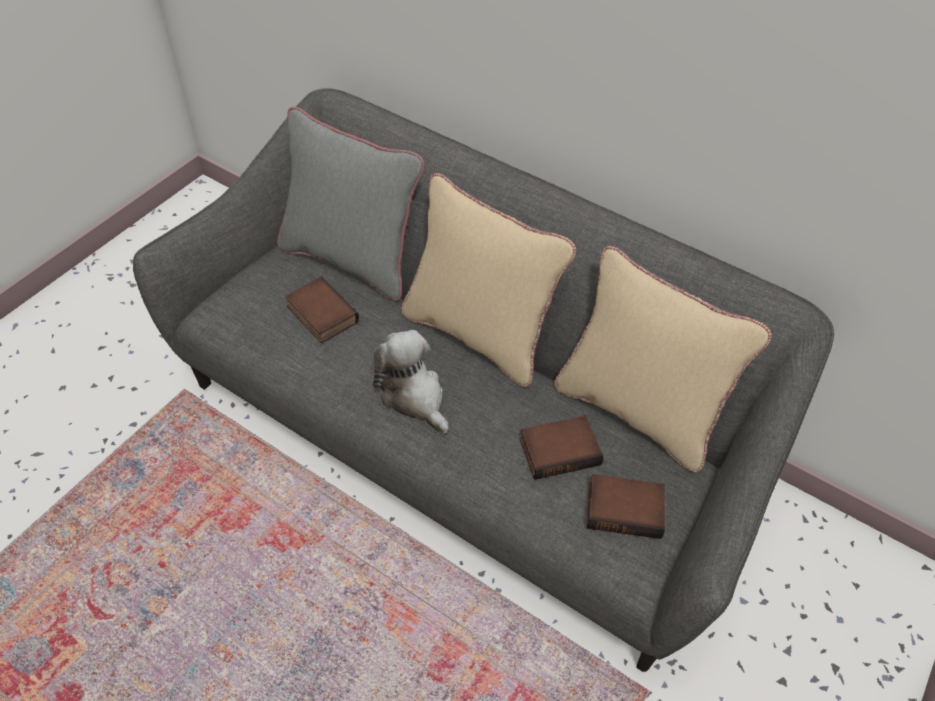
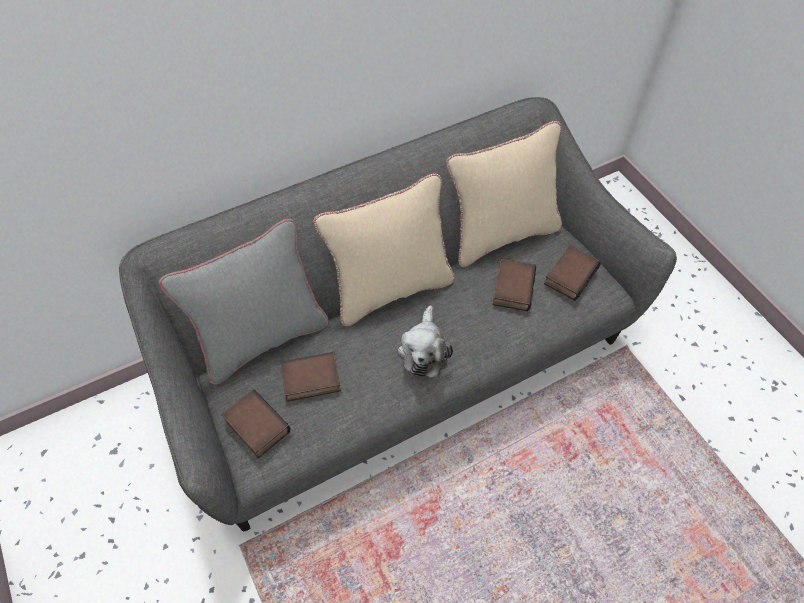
camera: 60 degrees left, 5 degrees up
plush toy [373,330,449,434] -> plush toy turned 75 degrees counterclockwise [398,305,453,378]
none -> book [222,389,291,458]

